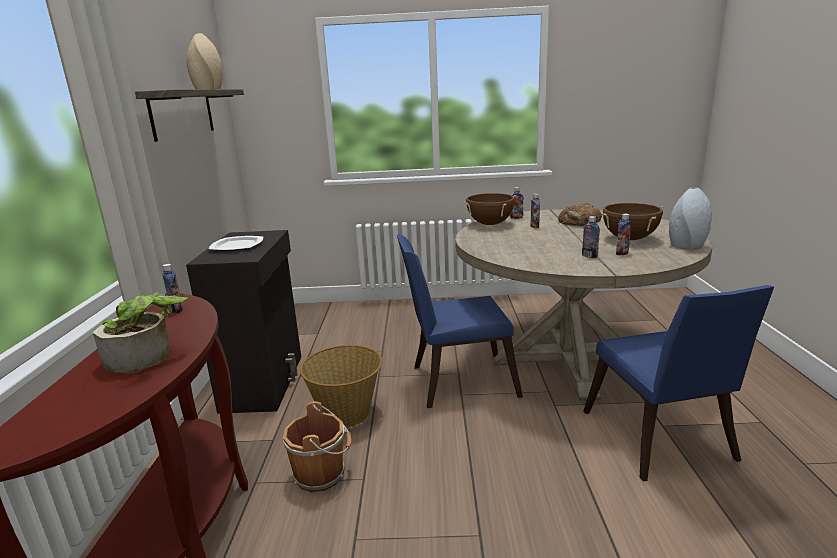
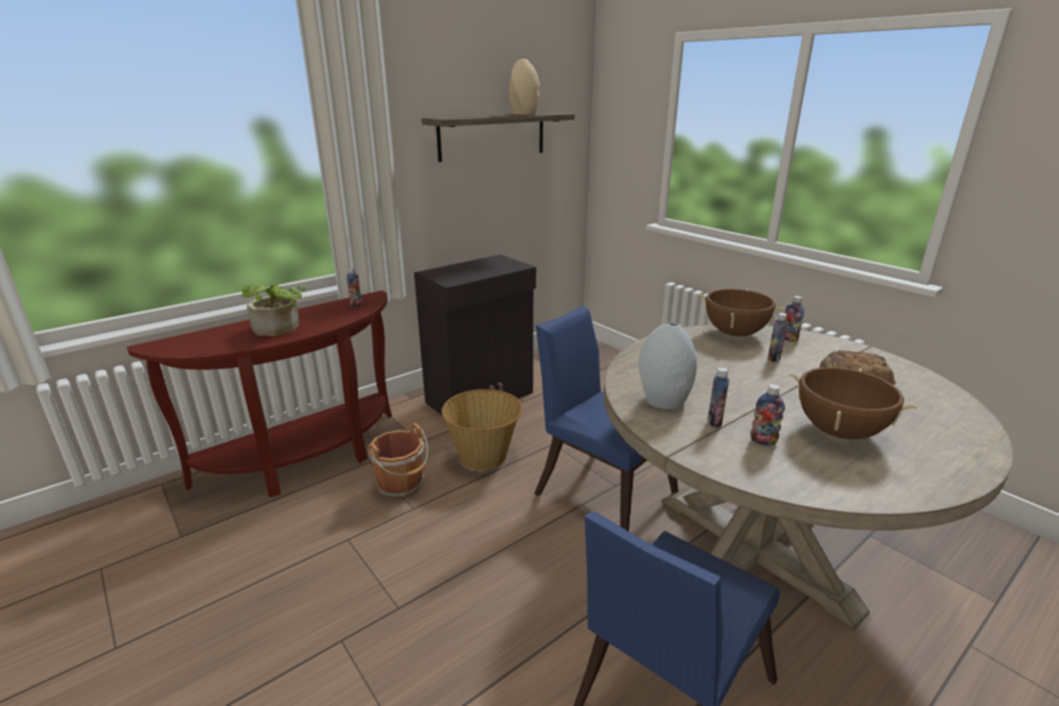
camera: 50 degrees right, 5 degrees up
plate [209,236,263,251] -> none
grey vase [669,187,712,250] -> grey vase moved to [639,322,697,409]

